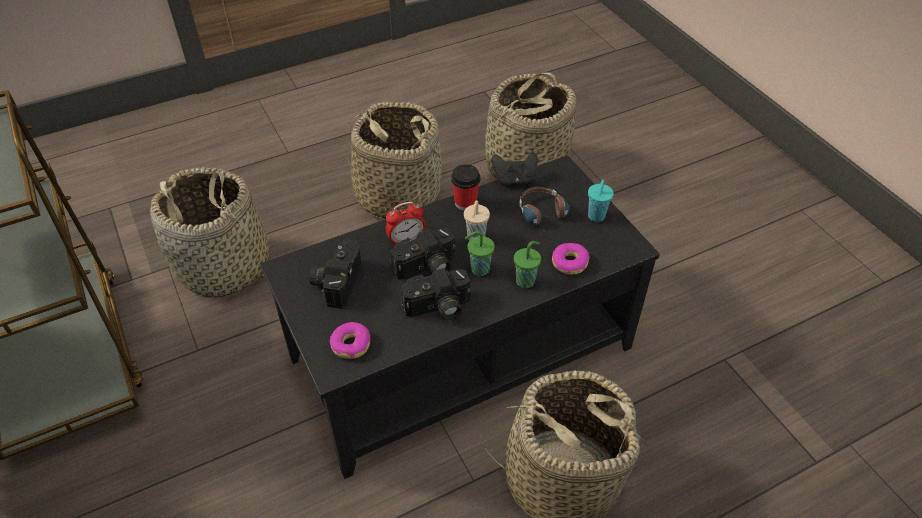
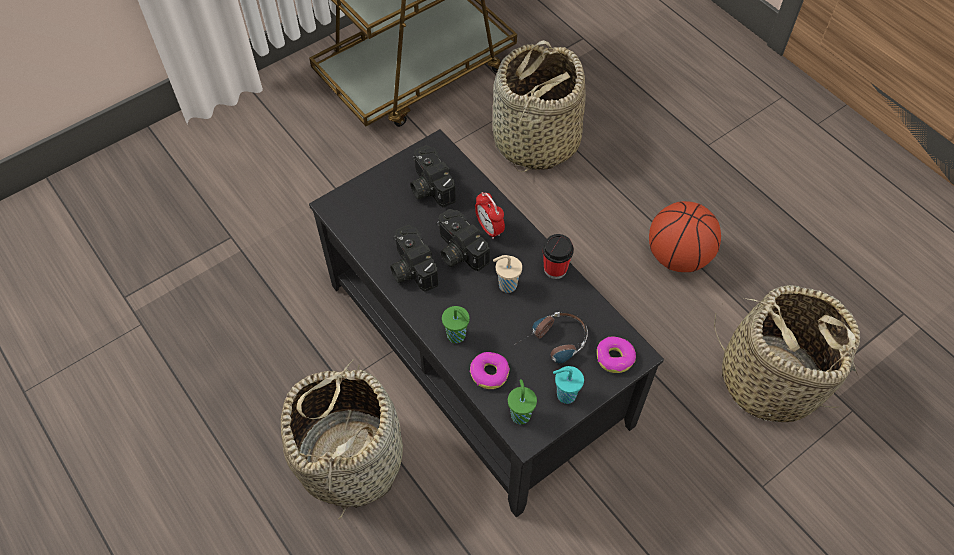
camera: 80 degrees right, 10 degrees up
camera [309,239,362,309] -> camera turned 120 degrees counterclockwise [410,145,456,208]
donut [330,322,370,359] -> donut moved to [597,336,636,373]
basket [344,102,442,219] -> basketball [649,201,721,272]
green cup [465,231,495,276] -> green cup moved to [508,379,537,425]
black game controller [492,152,538,185] -> none

